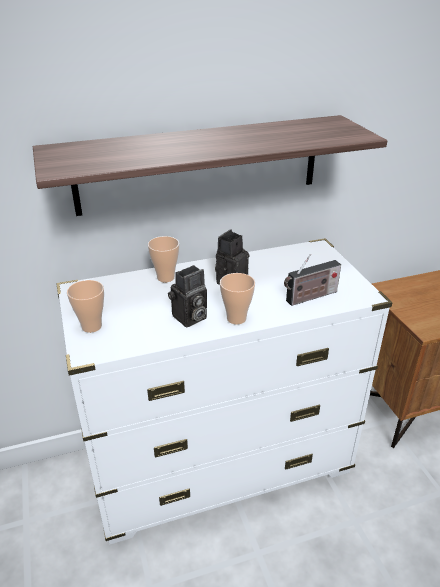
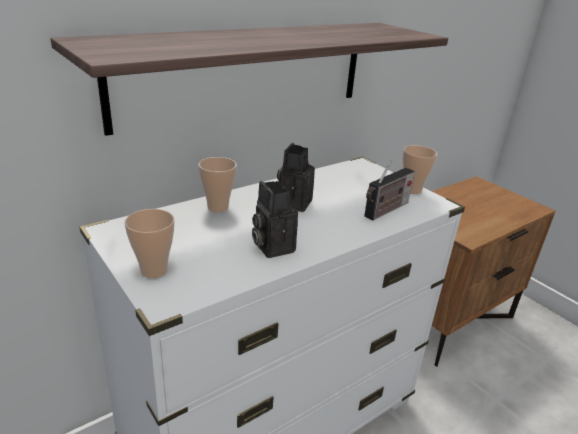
camera: 20 degrees left, 5 degrees down
camera [168,265,207,327] -> camera turned 120 degrees clockwise [252,181,298,258]
cup [220,273,255,324] -> cup moved to [403,145,437,194]

